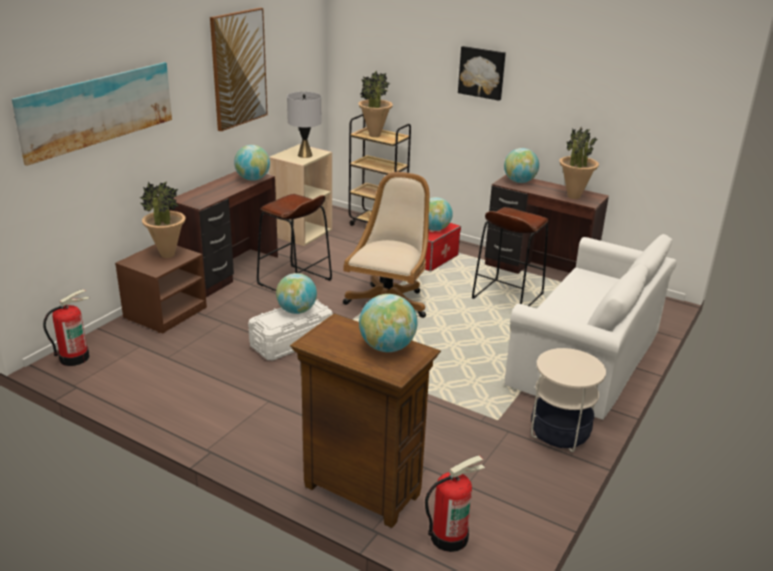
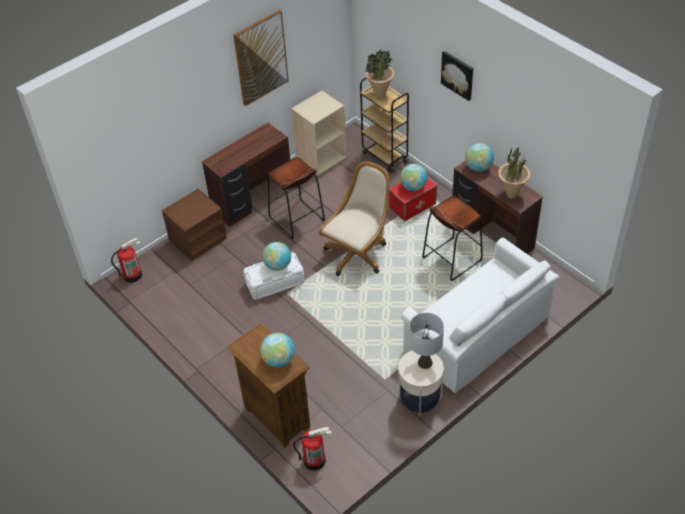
camera: 20 degrees right, 20 degrees up
picture [12,62,172,166] -> none
potted plant [140,181,186,258] -> none
globe [234,145,270,181] -> none
grey table lamp [287,92,321,158] -> grey table lamp moved to [409,313,444,369]

